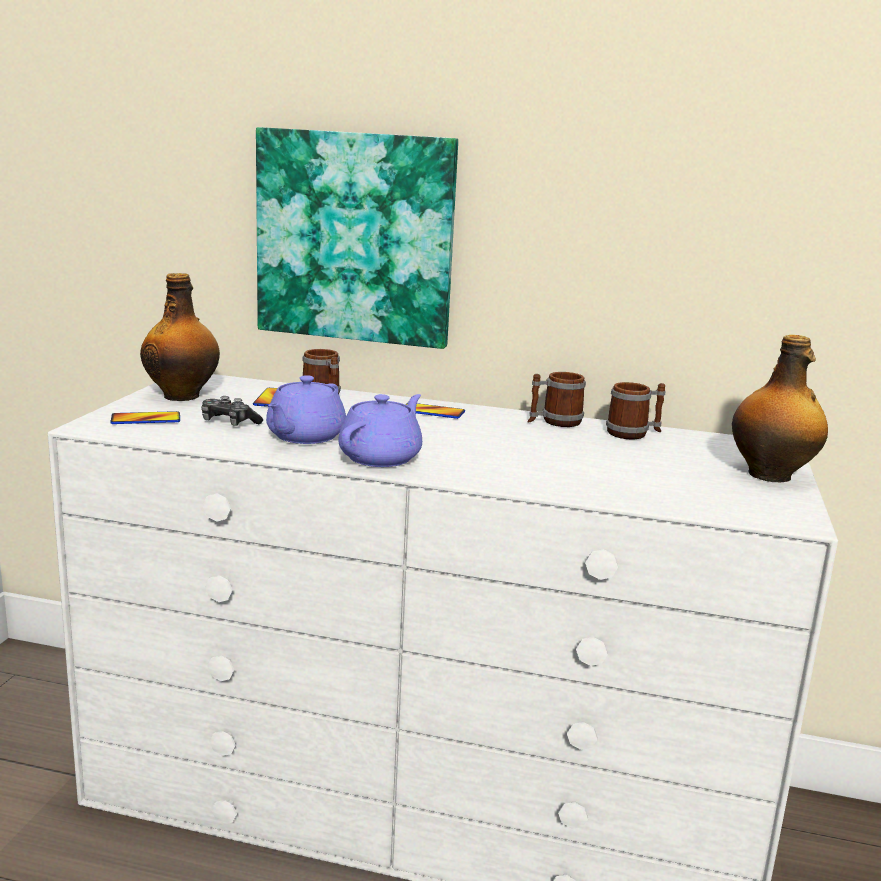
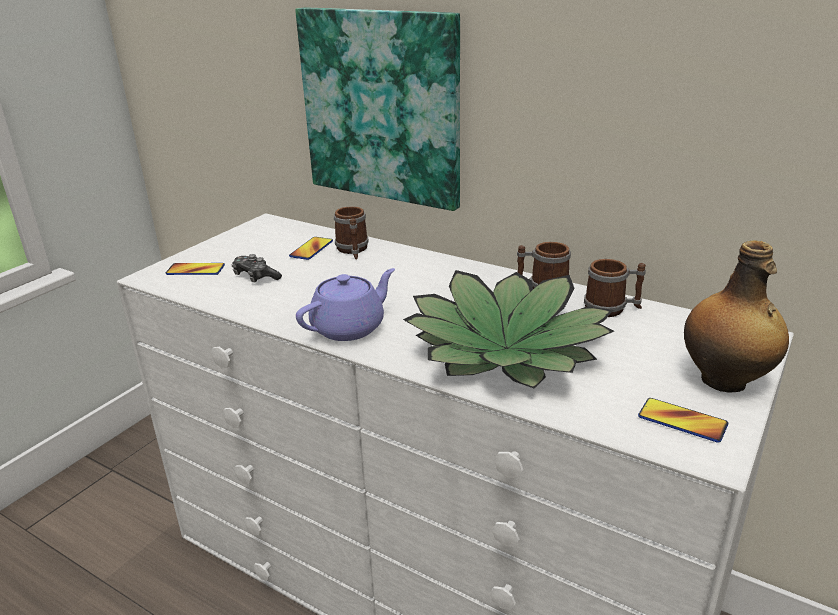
camera: 20 degrees right, 10 degrees up
bottle [140,273,220,401] -> none
purple teapot [266,375,346,444] -> none
phone [405,403,465,419] -> phone moved to [638,398,728,443]
none -> potted plant [403,270,614,388]

